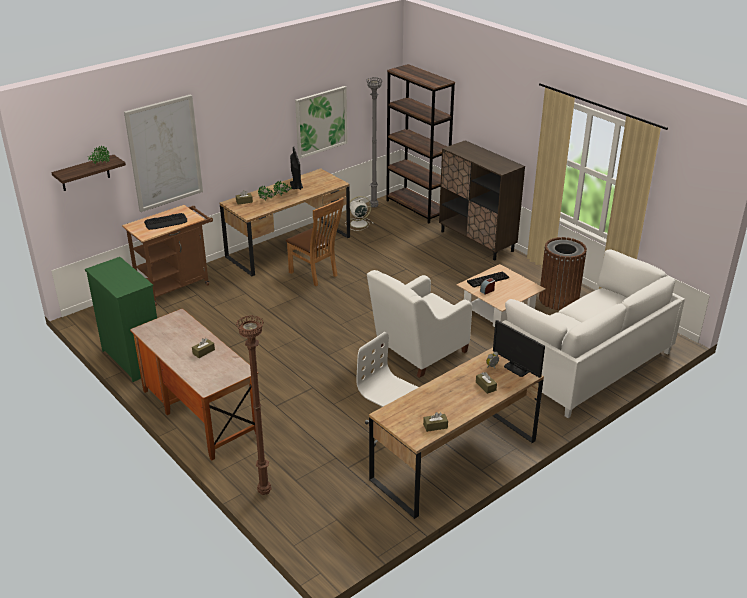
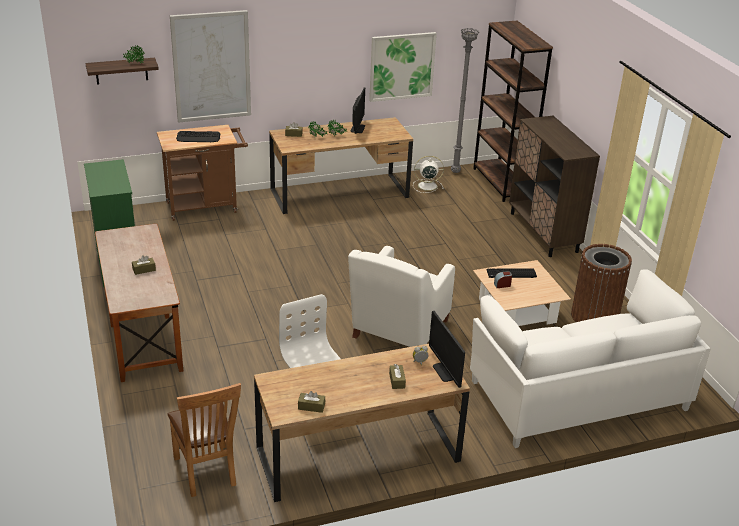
camera: 20 degrees right, 0 degrees up
brown floor lamp [236,315,271,495] -> none
brown chair [286,198,344,286] -> brown chair moved to [167,383,241,497]
white armchair [367,270,472,378] -> white armchair turned 45 degrees counterclockwise [348,246,455,347]

